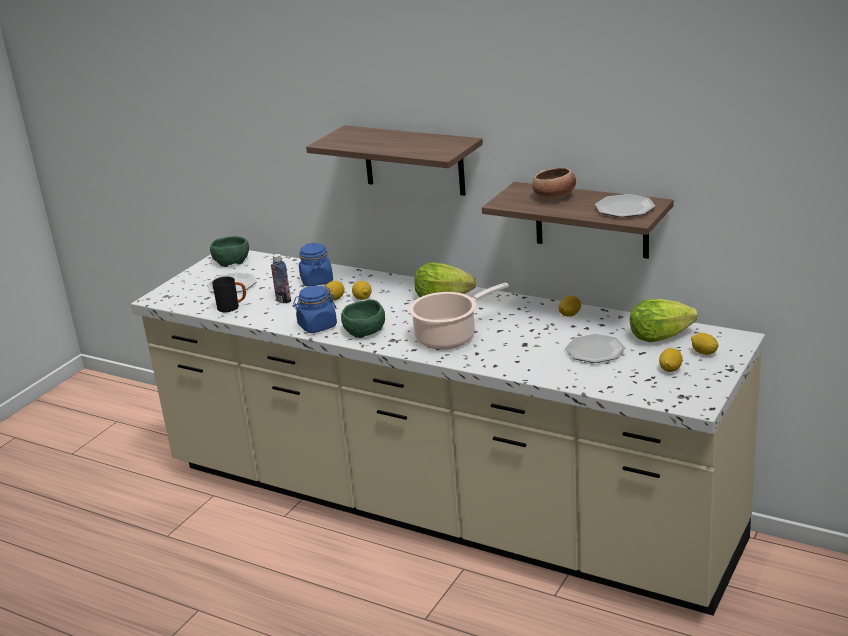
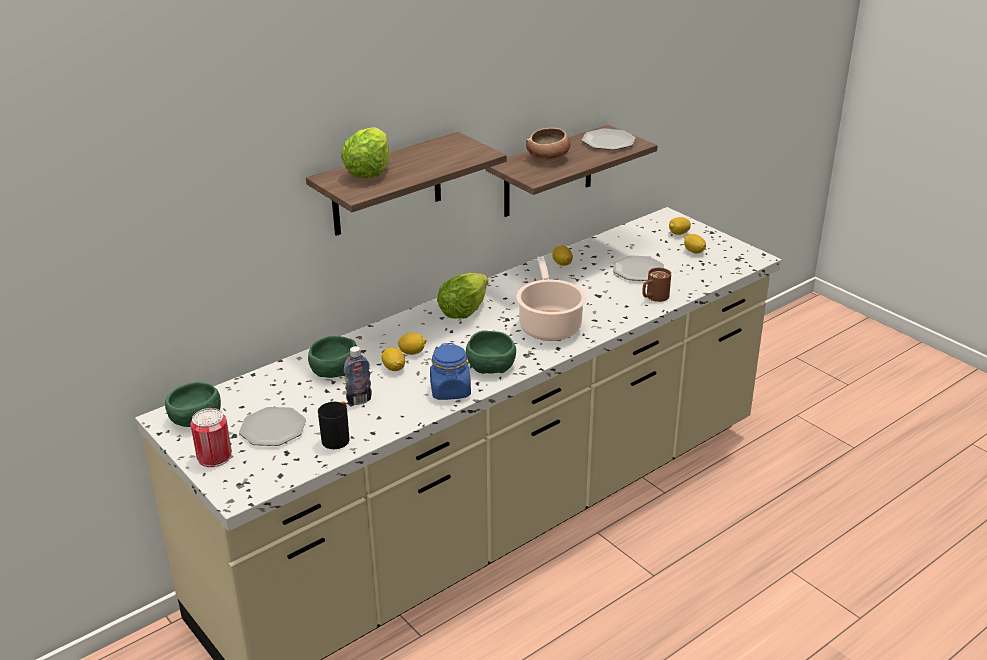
camera: 70 degrees left, 5 degrees up
blue jar [299,243,333,286] -> green bowl [308,336,357,378]
lettuce [630,299,698,342] -> lettuce moved to [341,127,389,178]
none -> can [190,408,232,467]
none -> brown mug [642,268,671,302]

